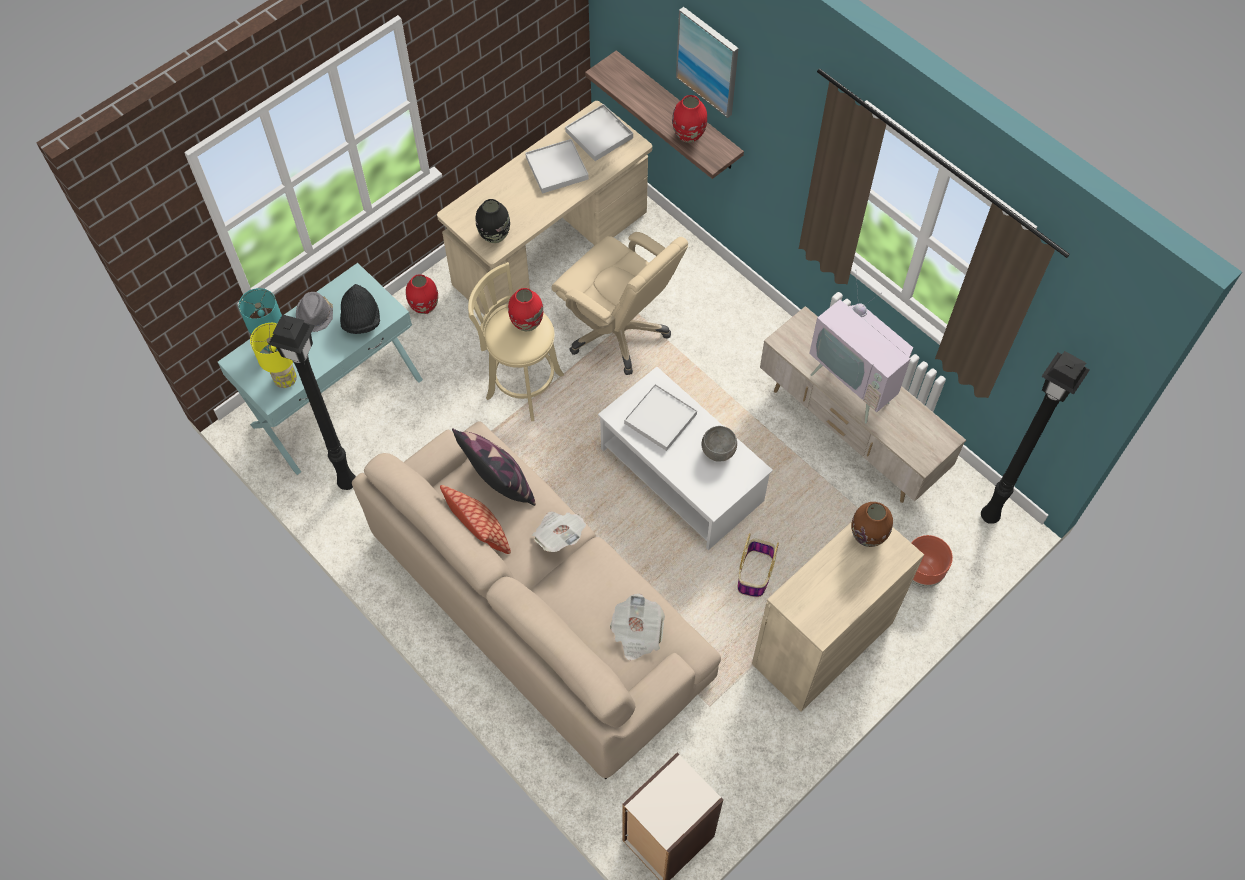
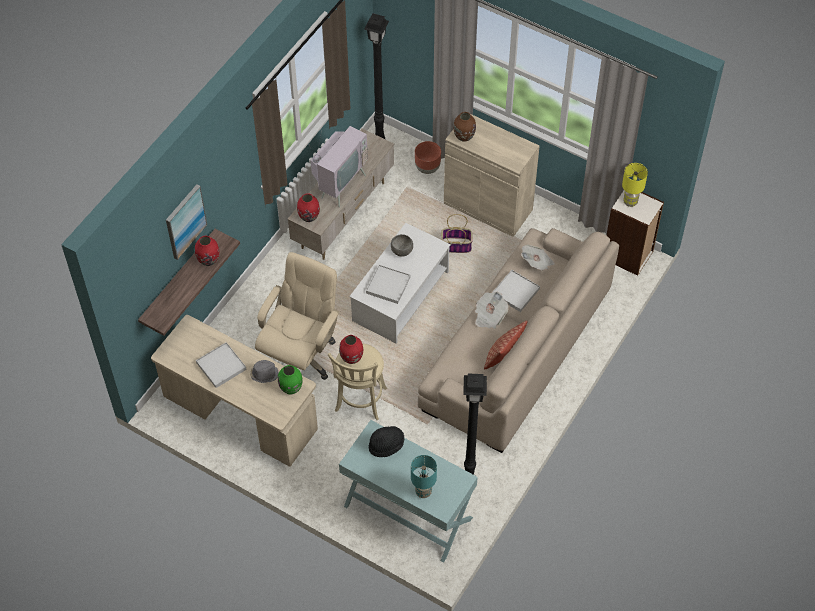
camera: 105 degrees left, 5 degrees down
yellow table lamp [250,323,297,388] -> yellow table lamp moved to [622,163,648,207]
grey hat [296,292,333,332] -> grey hat moved to [250,360,279,383]
red vase [406,274,438,314] -> red vase moved to [297,193,320,222]
pillow [452,428,536,506] -> none
black vase [476,199,510,243] -> green vase [278,365,303,394]
white tray [565,104,633,161] -> white tray moved to [492,270,540,312]

